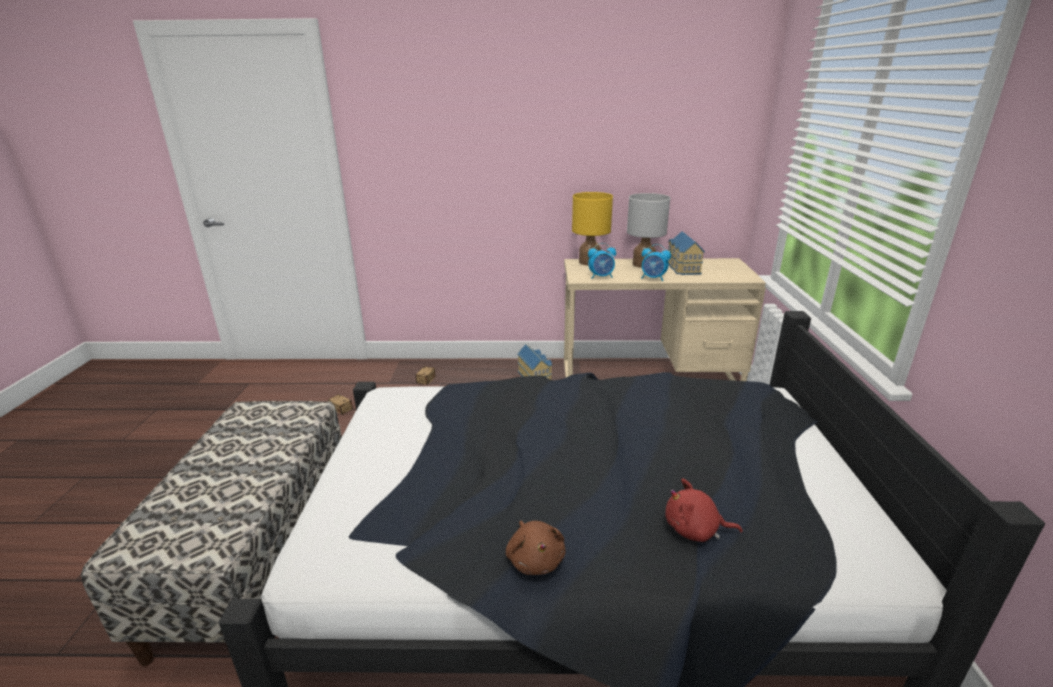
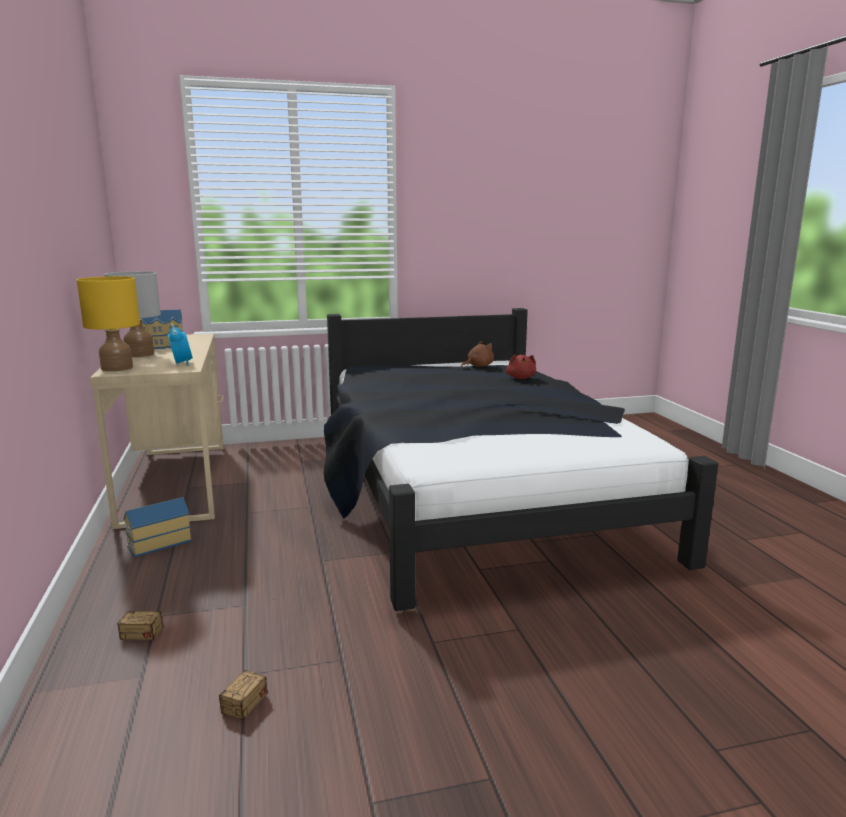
camera: 105 degrees left, 10 degrees down
bench [81,401,342,666] -> none
brown plush toy [506,521,565,575] -> brown plush toy moved to [461,341,494,367]
alarm clock [642,244,671,281] -> none

